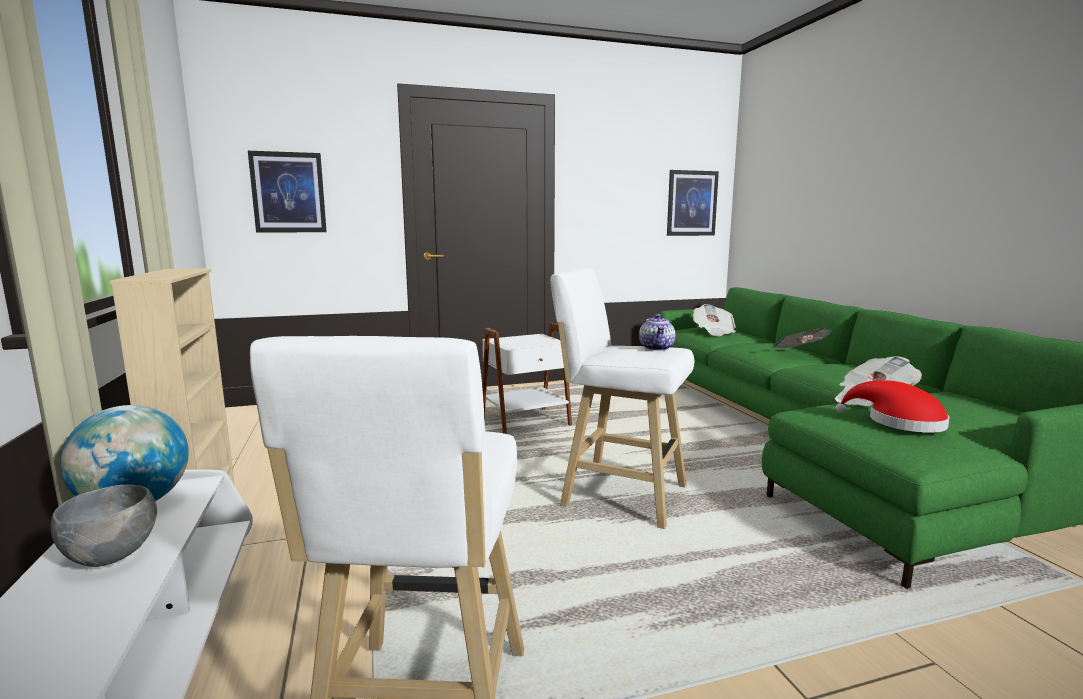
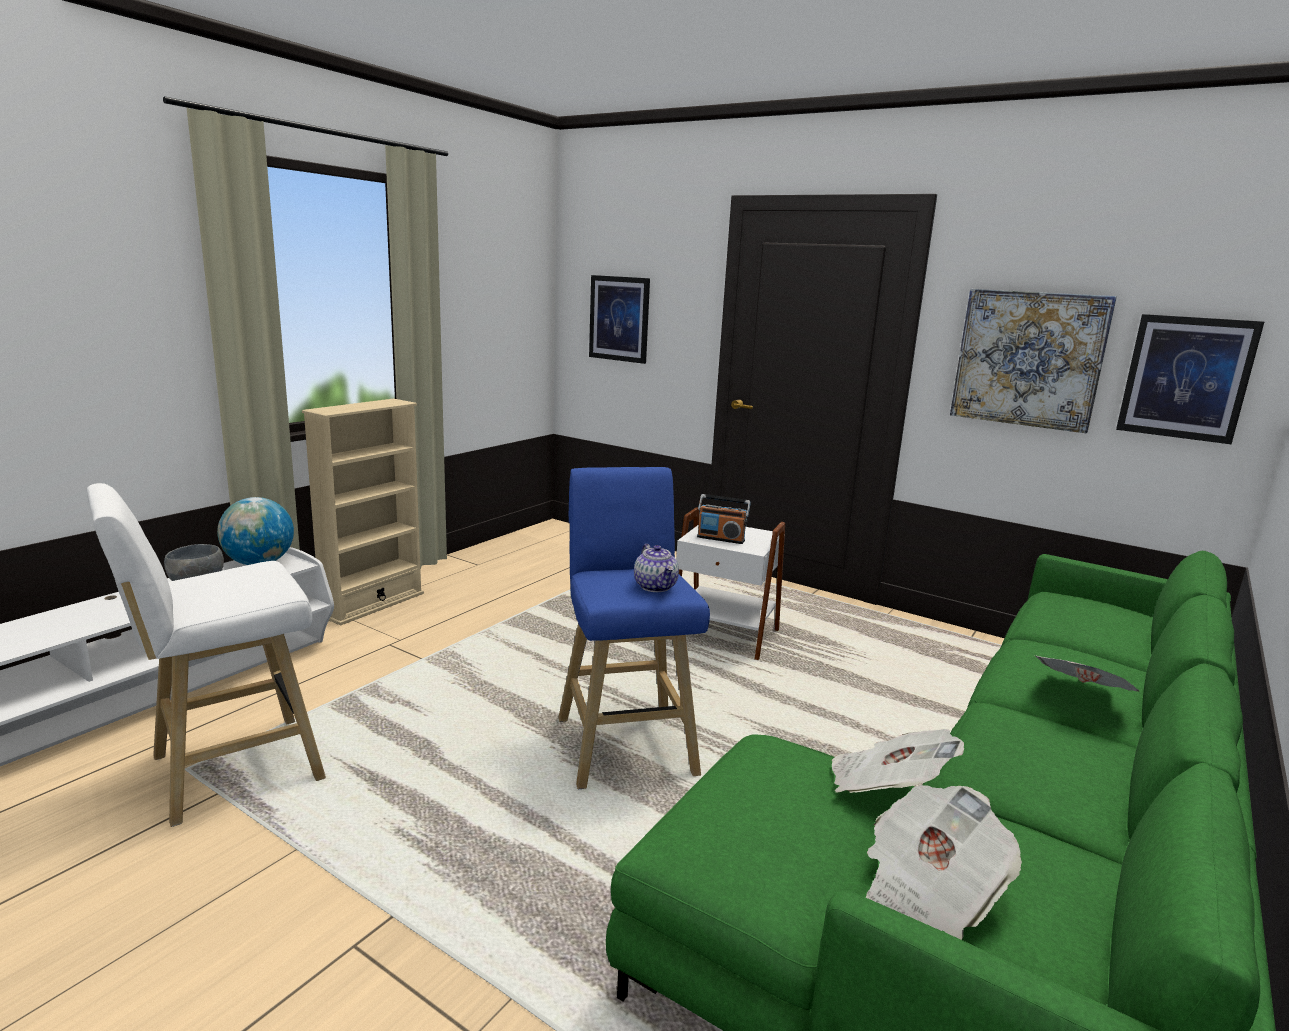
camera: 50 degrees right, 5 degrees up
white stool [550,268,694,529] -> blue stool [558,467,710,789]
teapot [639,314,675,351] -> teapot turned 75 degrees counterclockwise [634,544,679,592]
newspaper [693,304,736,336] -> newspaper moved to [866,785,1022,940]
red hat [836,380,950,433] -> none
none -> radio [697,494,751,544]
none -> picture [950,289,1117,433]

